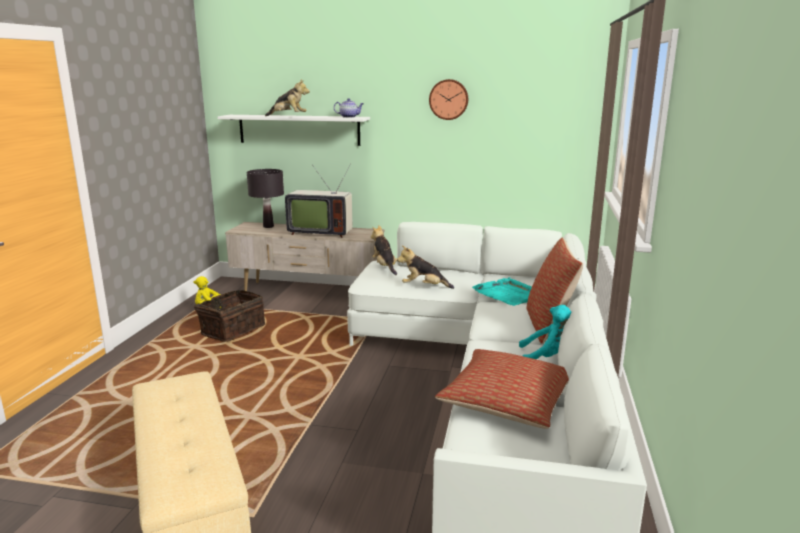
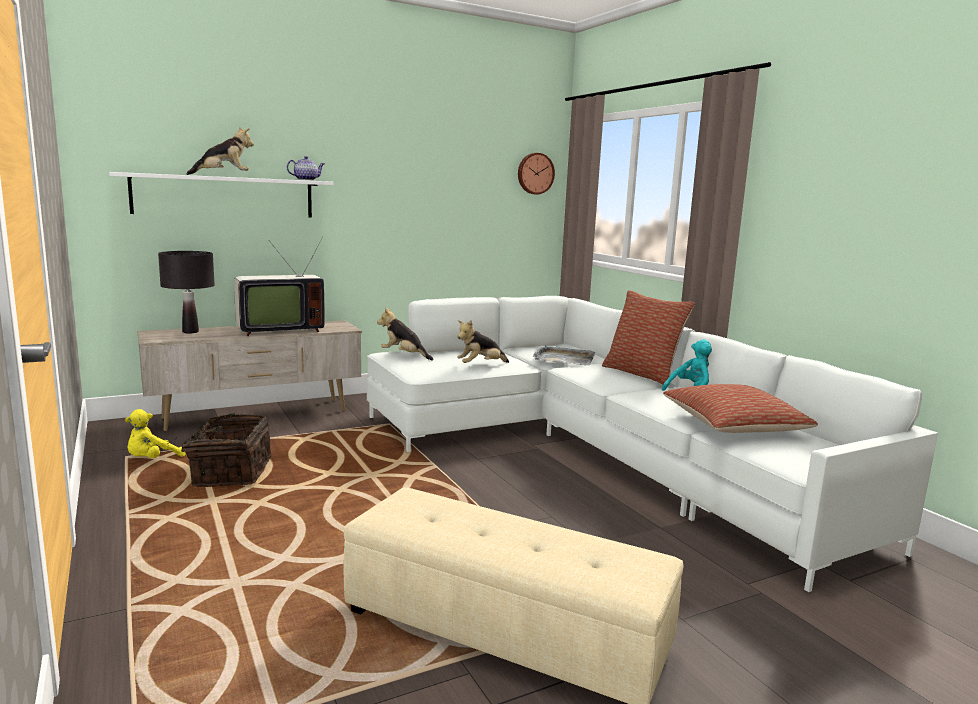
camera: 40 degrees left, 5 degrees down
wall clock [429,79,468,120] -> wall clock moved to [518,153,555,194]
turquoise tray [472,277,532,306] -> grey tray [533,345,595,366]

